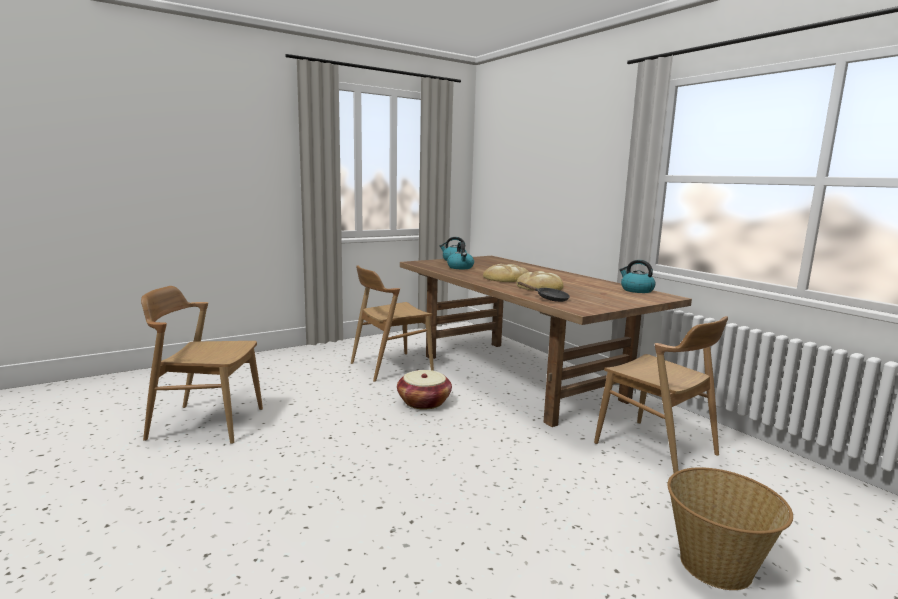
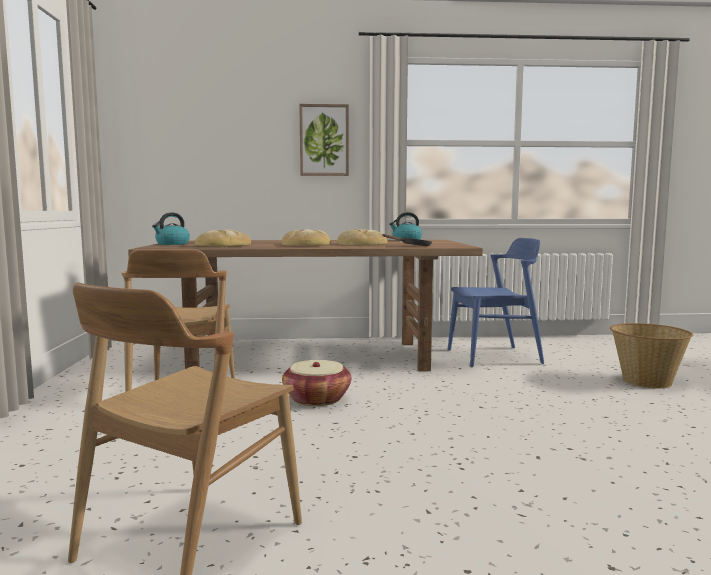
camera: 60 degrees left, 5 degrees down
kettle [447,242,474,269] -> bread [195,229,251,247]
brown chair [594,316,728,473] -> blue chair [448,238,544,368]
none -> picture [299,104,349,176]

